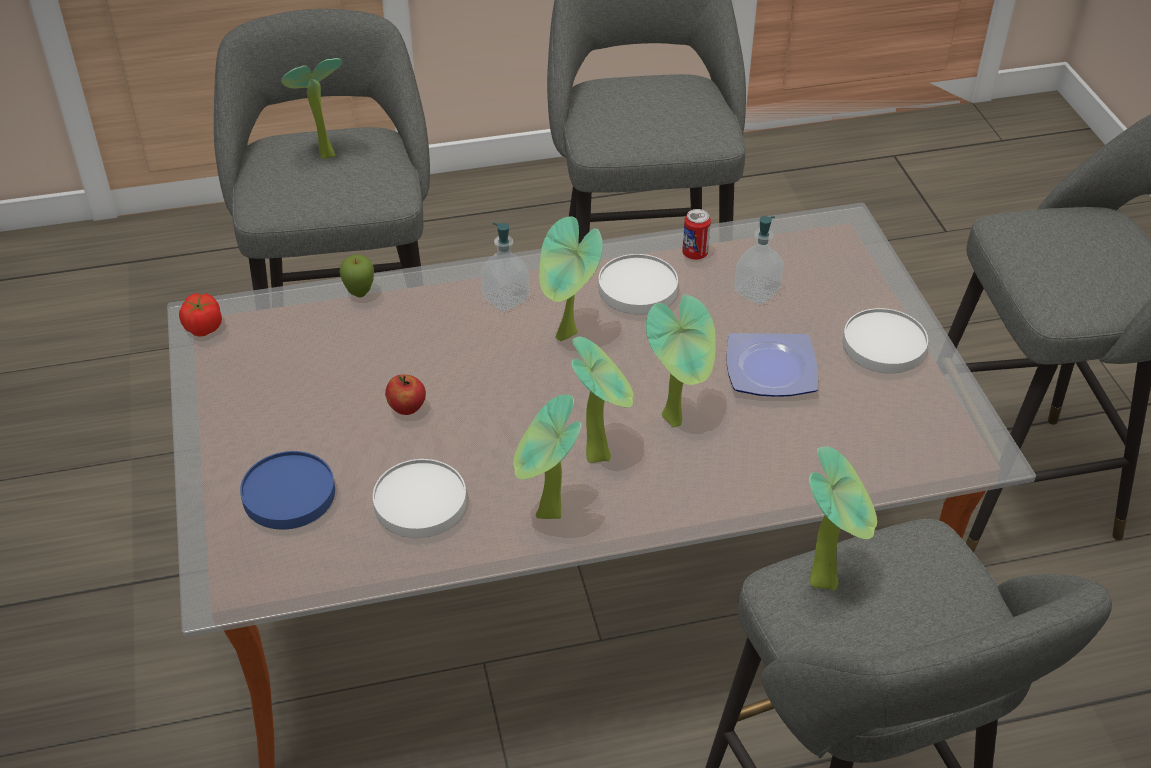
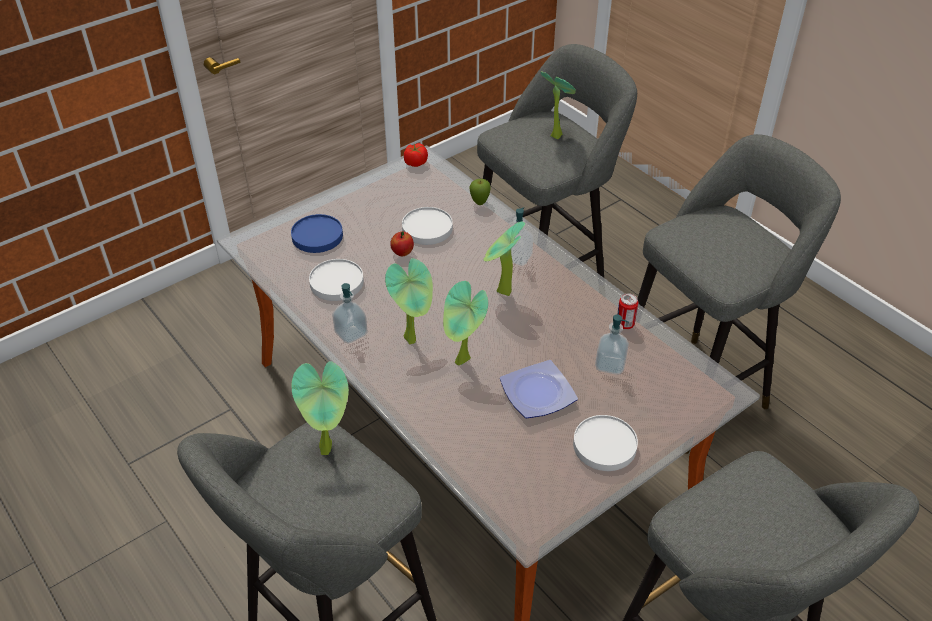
camera: 65 degrees right, 0 degrees up
potted plant [513,395,582,519] -> soap dispenser [332,283,368,344]
white plate [598,254,678,314] -> white plate moved to [402,207,453,245]

